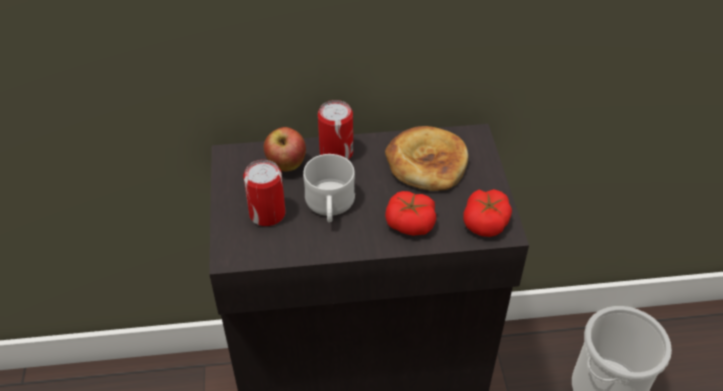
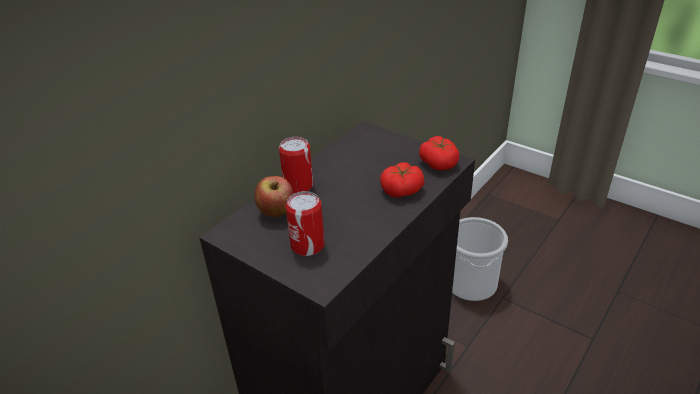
camera: 45 degrees left, 10 degrees down
white mug [303,154,355,223] -> none
bread [385,126,468,191] -> none

